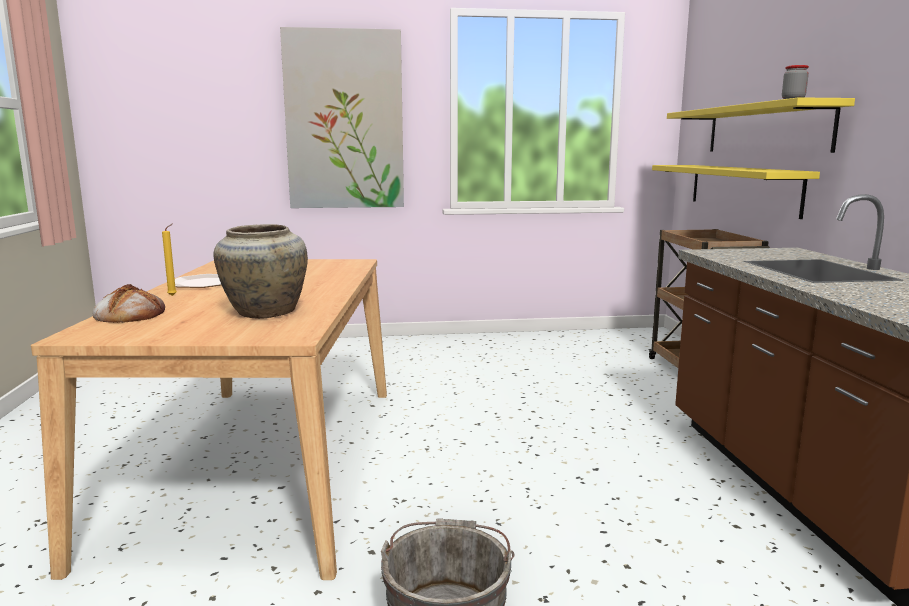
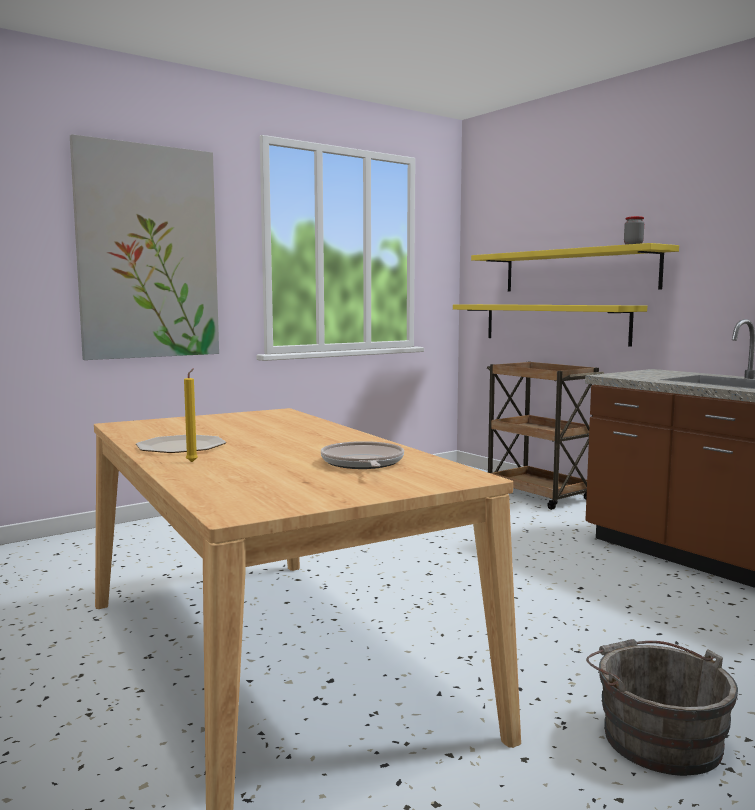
camera: 30 degrees left, 5 degrees down
bread [93,284,165,323] -> none
beige vase [213,224,308,319] -> frying pan [321,441,404,469]

